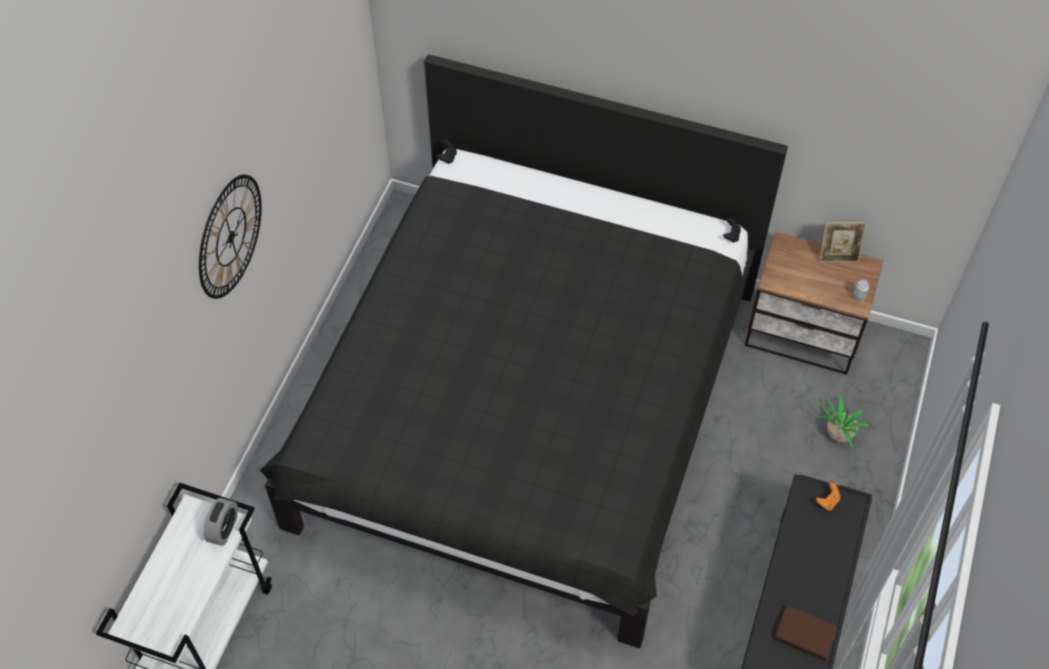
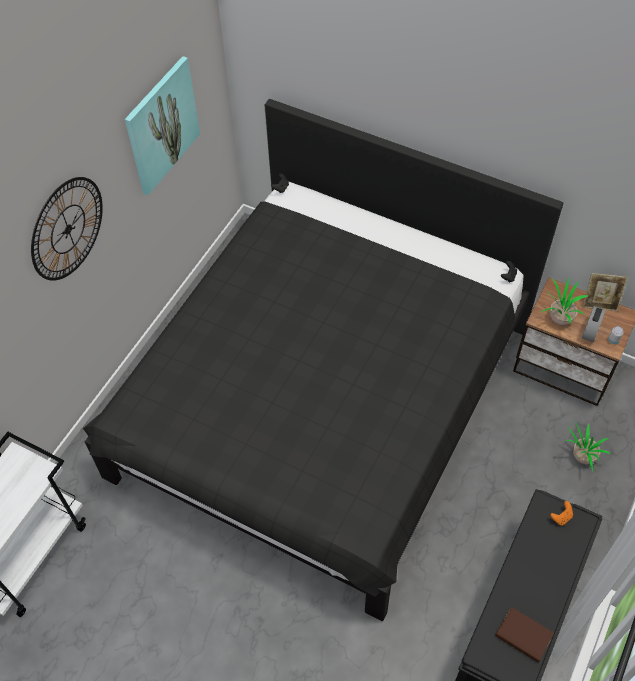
camera: 10 degrees right, 0 degrees up
alarm clock [204,498,238,546] -> alarm clock moved to [582,306,606,342]
none -> picture [125,56,200,195]
none -> potted plant [541,276,588,325]

